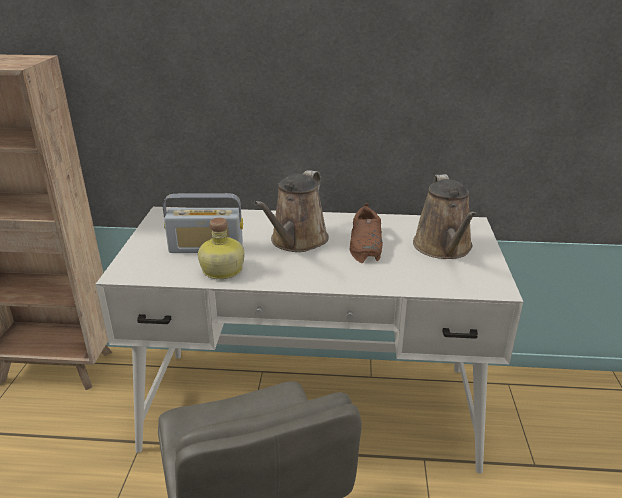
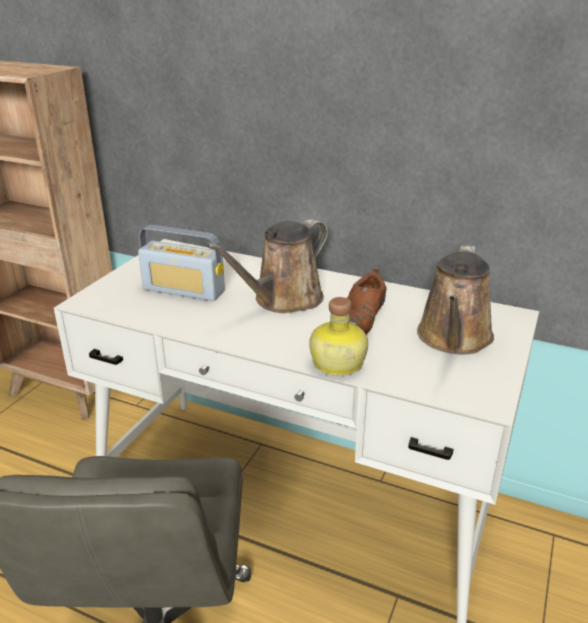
camera: 20 degrees right, 0 degrees up
bottle [198,218,244,279] -> bottle moved to [309,297,368,376]

